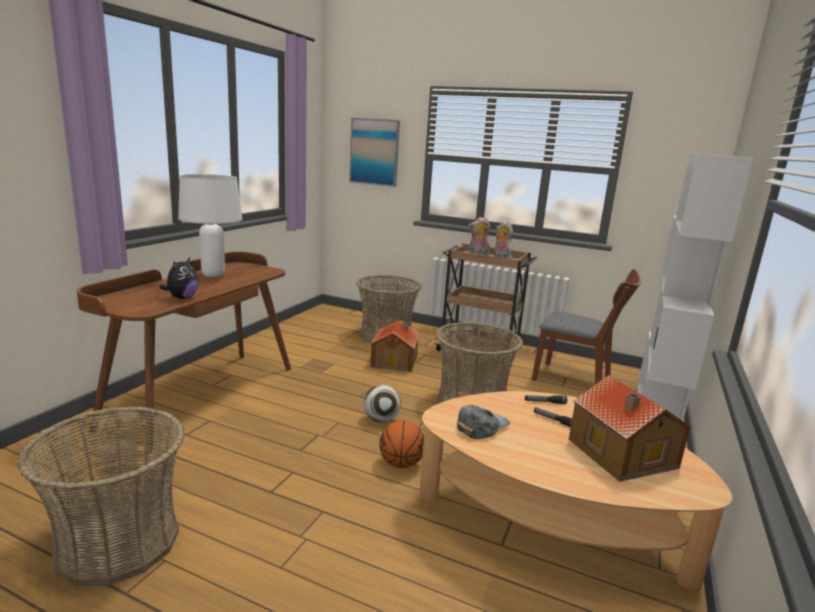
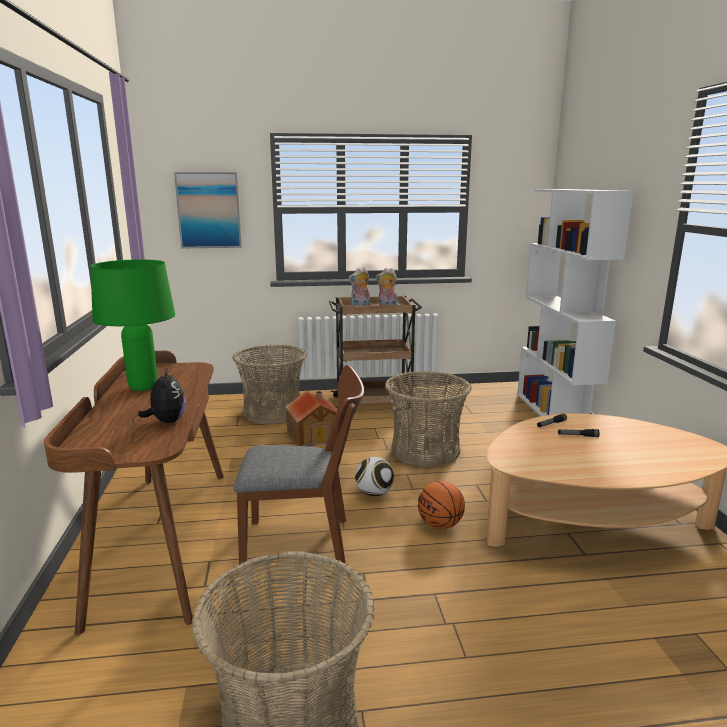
camera: 30 degrees left, 0 degrees up
white table lamp [178,174,242,278] -> green table lamp [91,259,175,391]
grey cap [457,405,510,439] -> none
brown chair [531,269,641,385] -> brown chair moved to [234,365,364,565]
toy house [569,375,692,482] -> none

